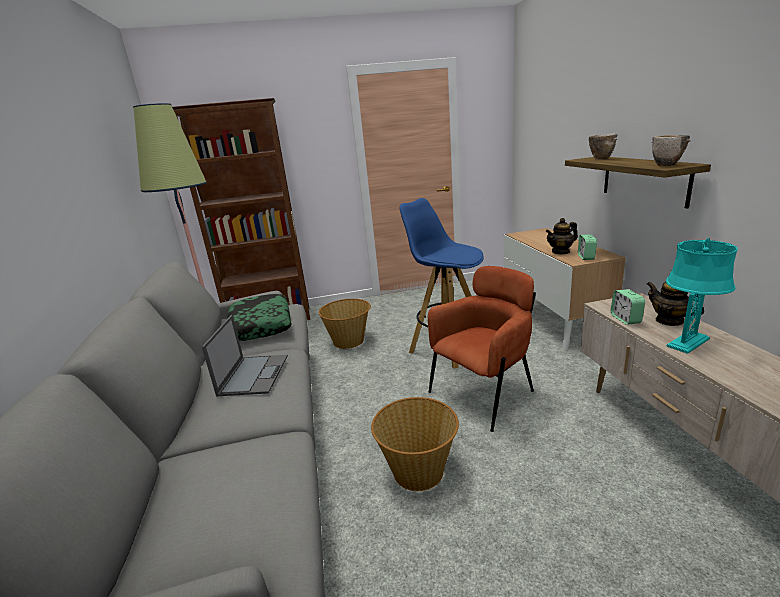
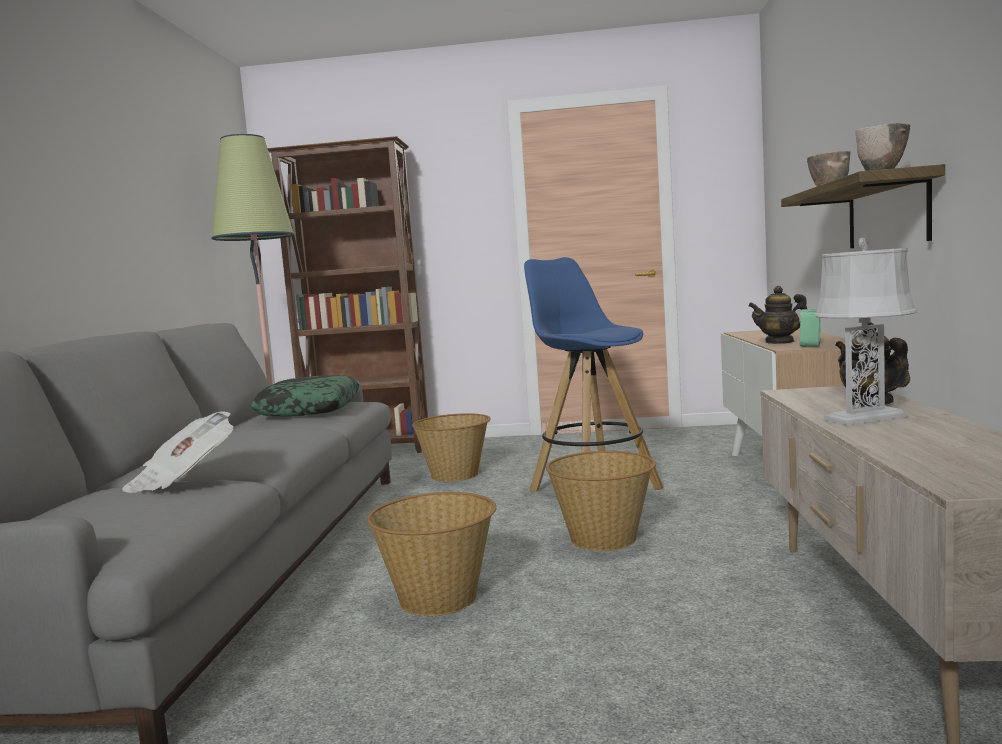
camera: 15 degrees right, 15 degrees down
laptop [202,315,288,396] -> none
brown armchair [428,266,536,432] -> basket [546,451,656,551]
alarm clock [611,289,645,325] -> none
turquoise table lamp [666,238,738,354] -> grey table lamp [815,238,917,426]
none -> newspaper [122,411,233,493]

